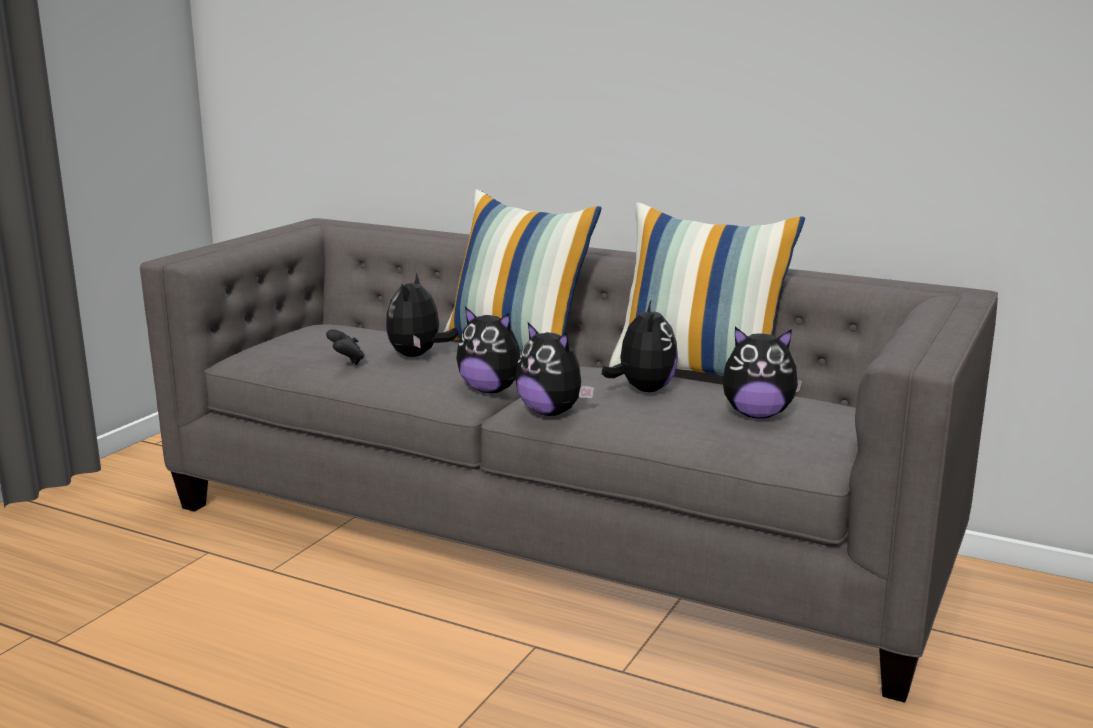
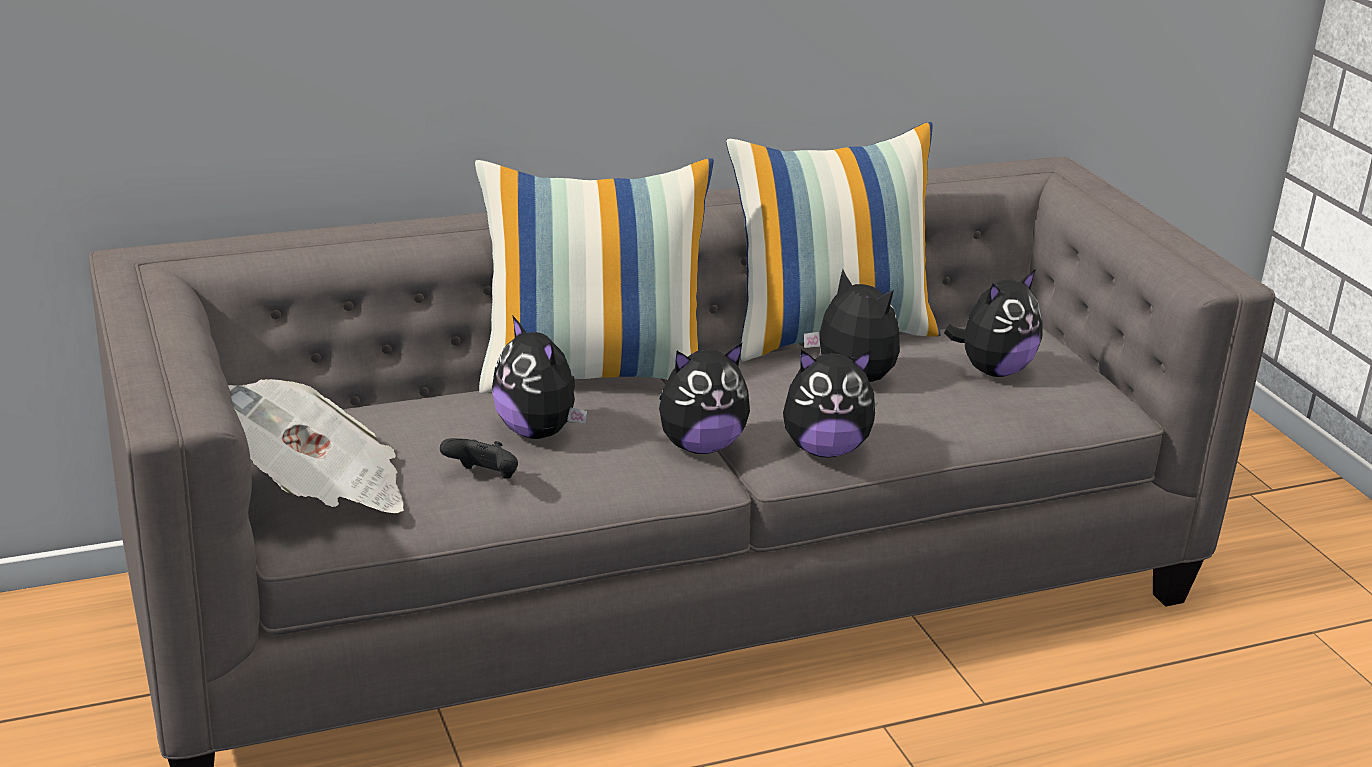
camera: 50 degrees left, 10 degrees up
none -> newspaper [228,379,404,513]

